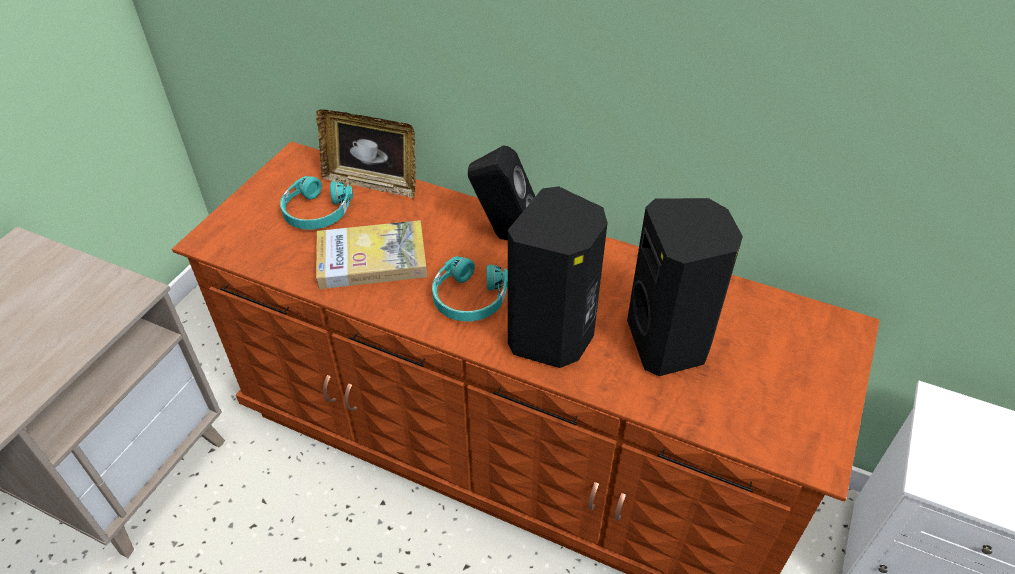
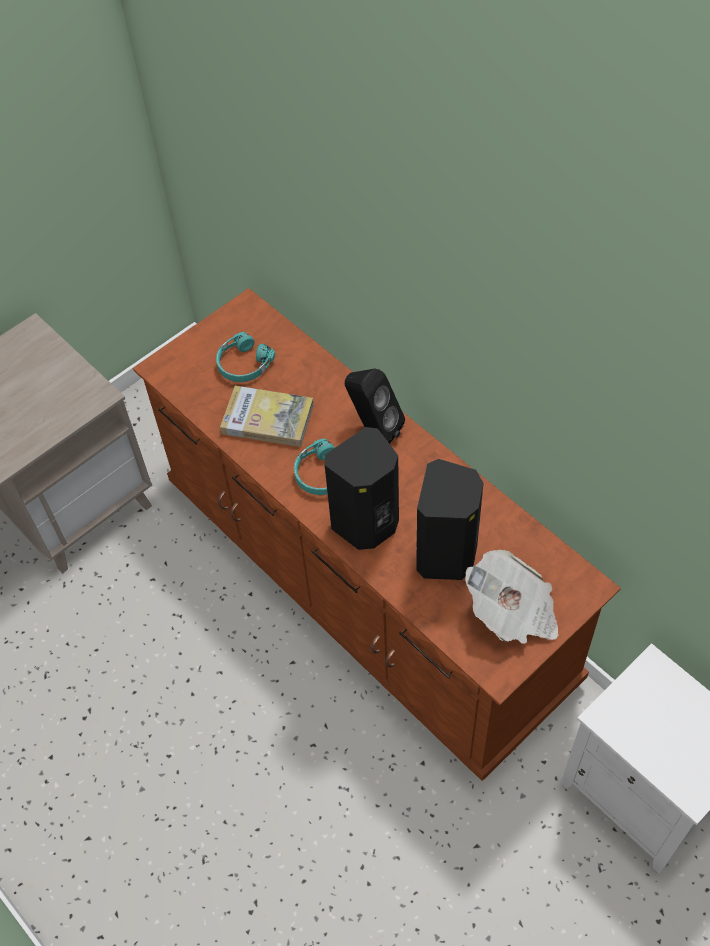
camera: 25 degrees right, 10 degrees up
picture frame [316,109,416,198] -> none
none -> newspaper [465,550,559,644]

